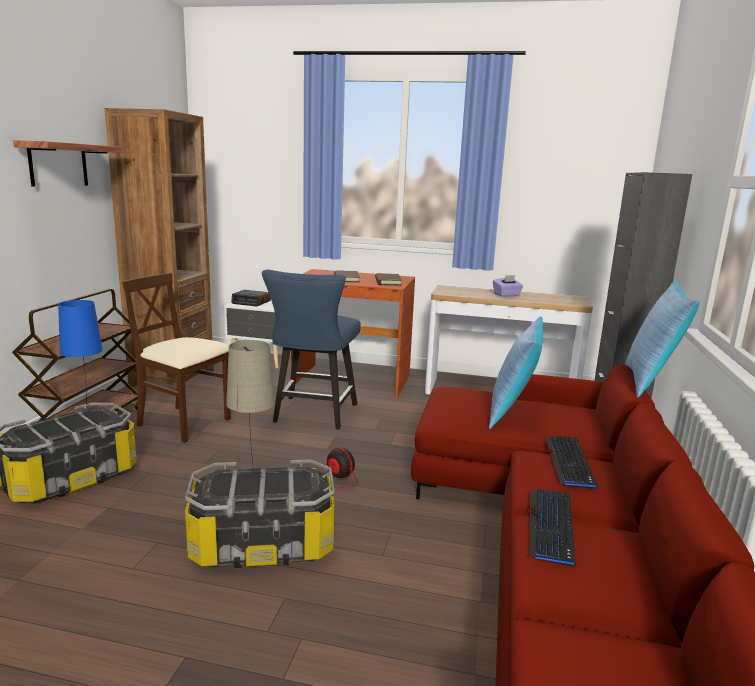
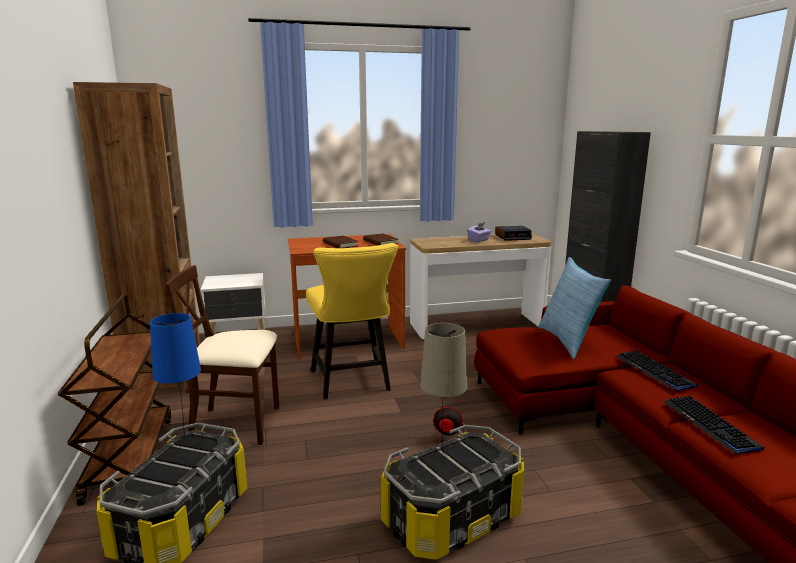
camera: 25 degrees left, 0 degrees up
shelf [13,140,123,187] -> none
alarm clock [231,290,271,306] -> alarm clock moved to [495,226,532,241]
blue chair [262,270,361,430] -> yellow chair [306,243,398,400]
pillow [625,280,700,398] -> none

